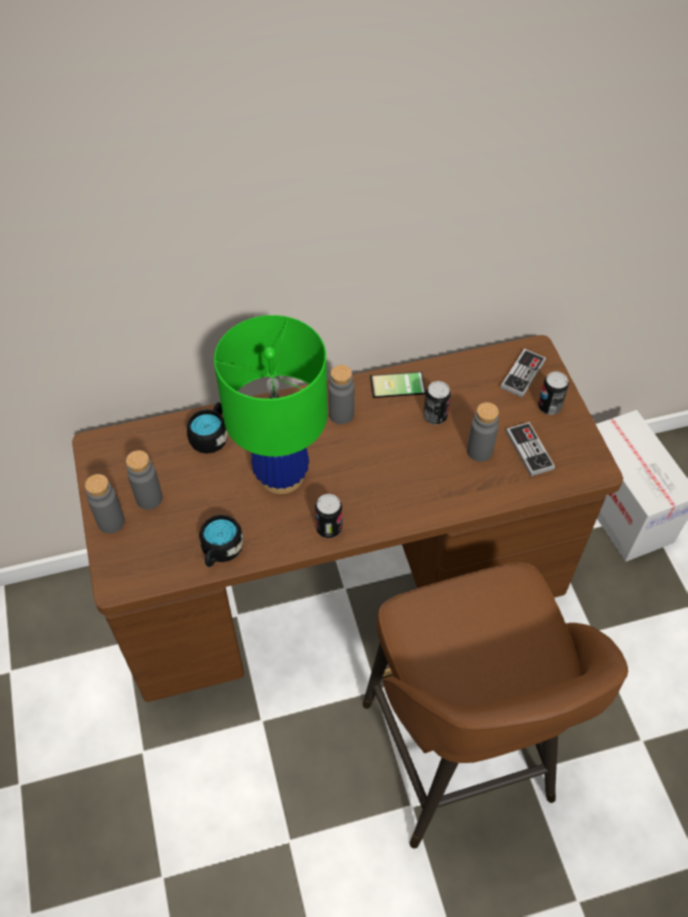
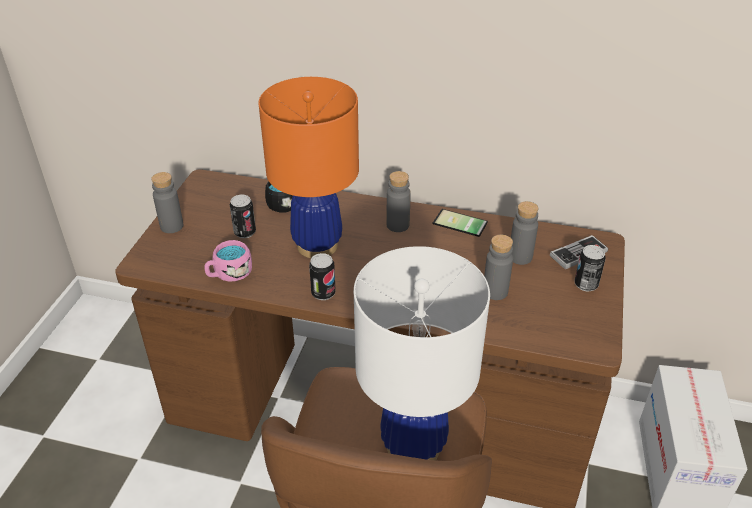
camera: 30 degrees right, 15 degrees down
grey bottle [126,450,163,510] -> grey bottle moved to [511,201,539,265]
black mug [199,515,243,567] -> pink mug [204,240,252,282]
green table lamp [214,315,328,494] -> orange table lamp [258,77,359,258]
can [424,381,451,425] -> can moved to [230,195,256,238]
game controller [506,422,555,476] -> none
none -> white table lamp [354,246,490,460]

